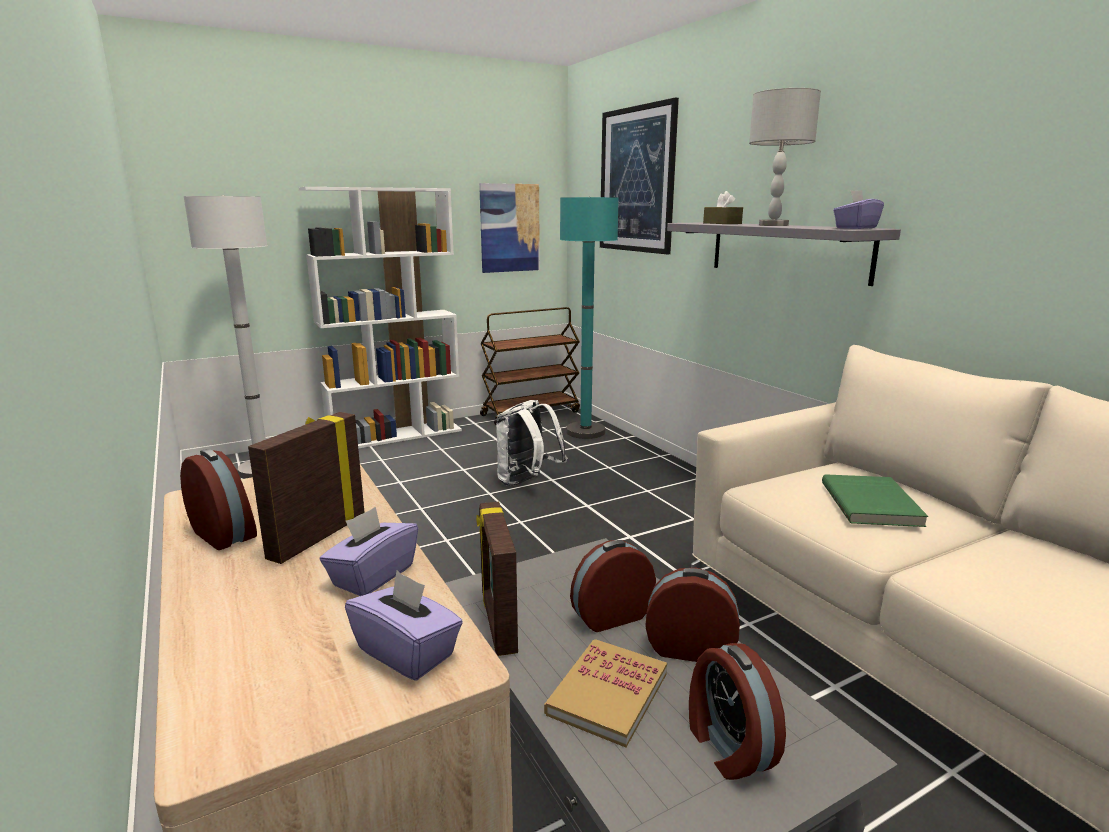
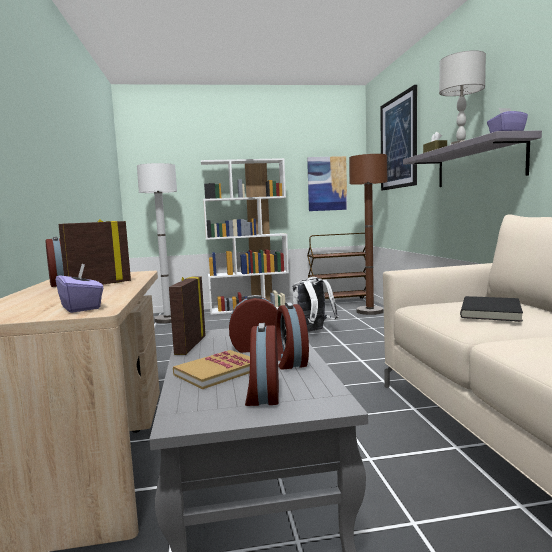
camera: 20 degrees right, 10 degrees down
purple tissue box [319,507,418,596] -> none
turquoise floor lamp [560,197,619,439] -> brown floor lamp [349,154,387,315]
alarm clock [645,568,740,662] -> alarm clock turned 135 degrees counterclockwise [275,302,309,370]
green book [822,474,928,527] -> black book [460,296,523,322]

